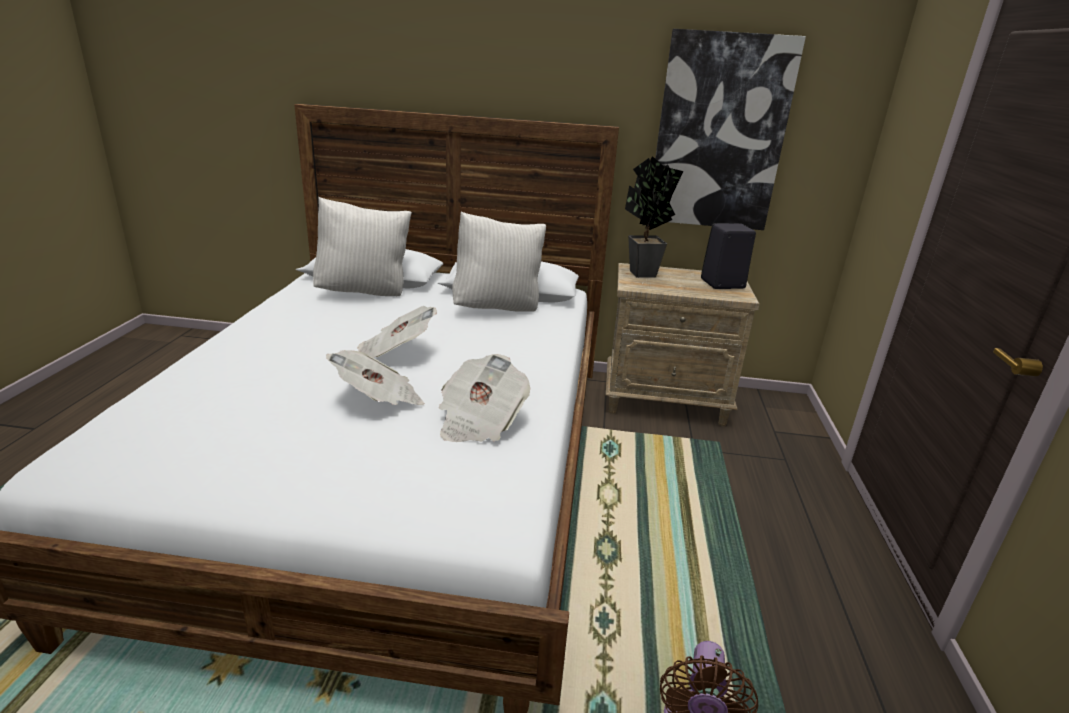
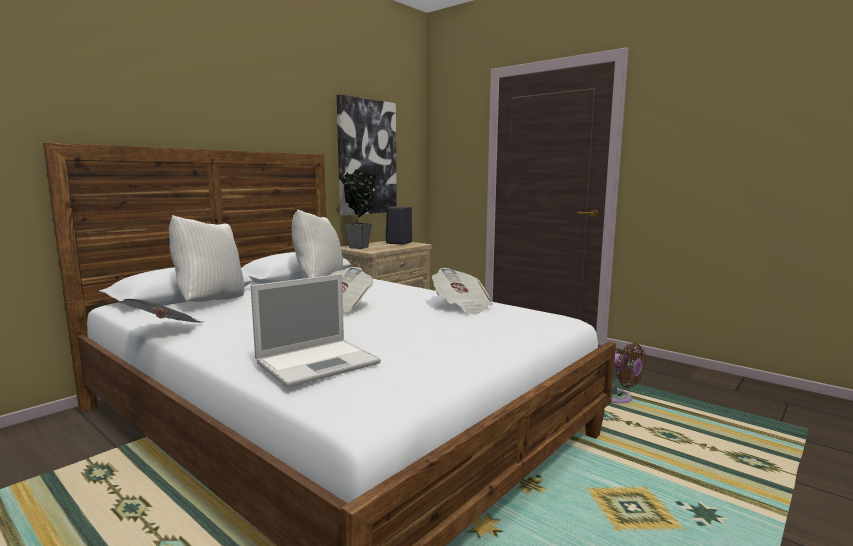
camera: 55 degrees left, 15 degrees down
newspaper [326,350,425,405] -> newspaper moved to [119,299,202,323]
none -> laptop [251,274,381,388]

